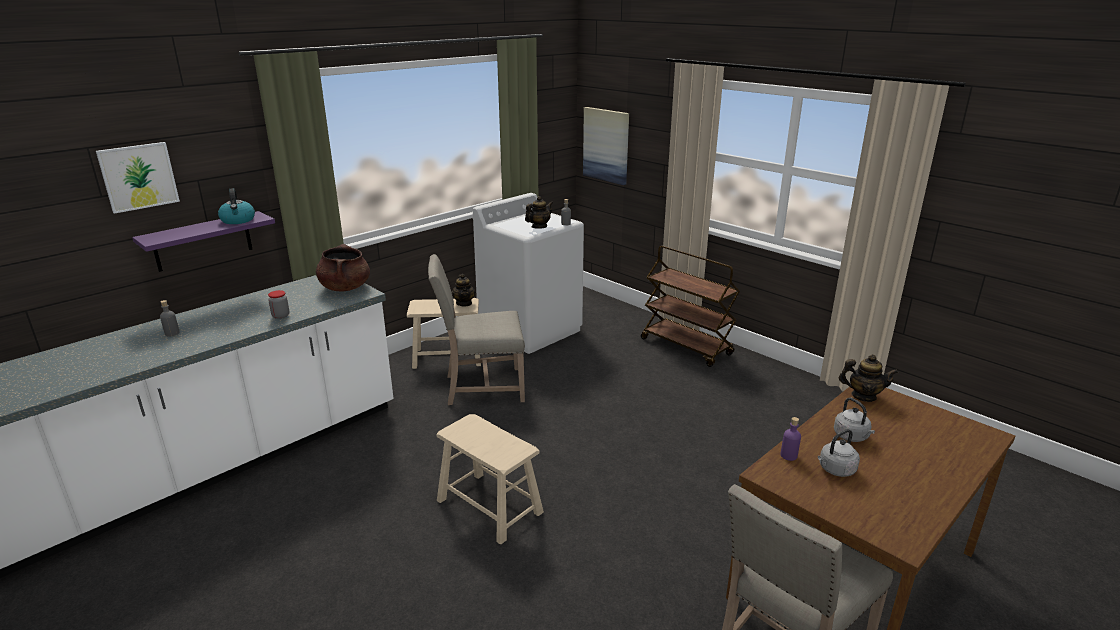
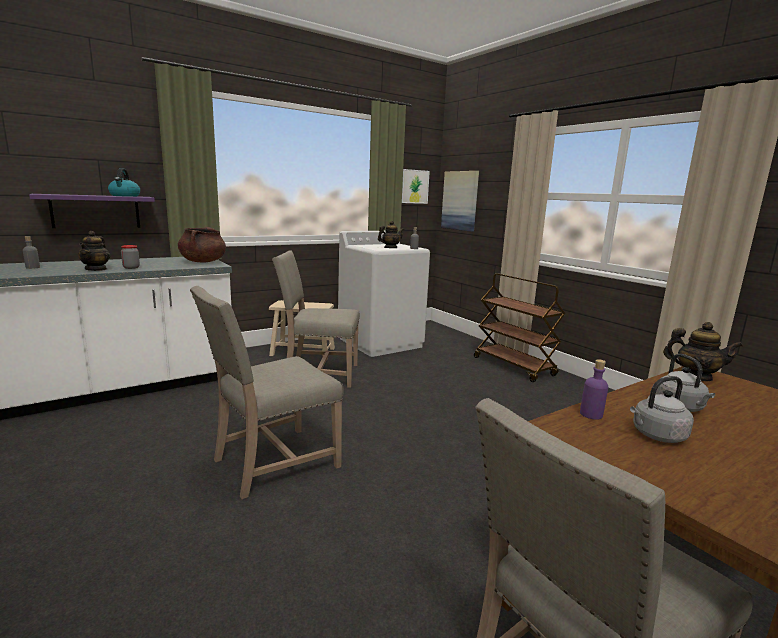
camera: 10 degrees right, 10 degrees down
picture [96,142,180,214] -> picture moved to [402,169,430,204]
beige stool [436,414,544,544] -> beige chair [190,286,344,499]
teapot [452,274,476,306] -> teapot moved to [78,231,110,271]

